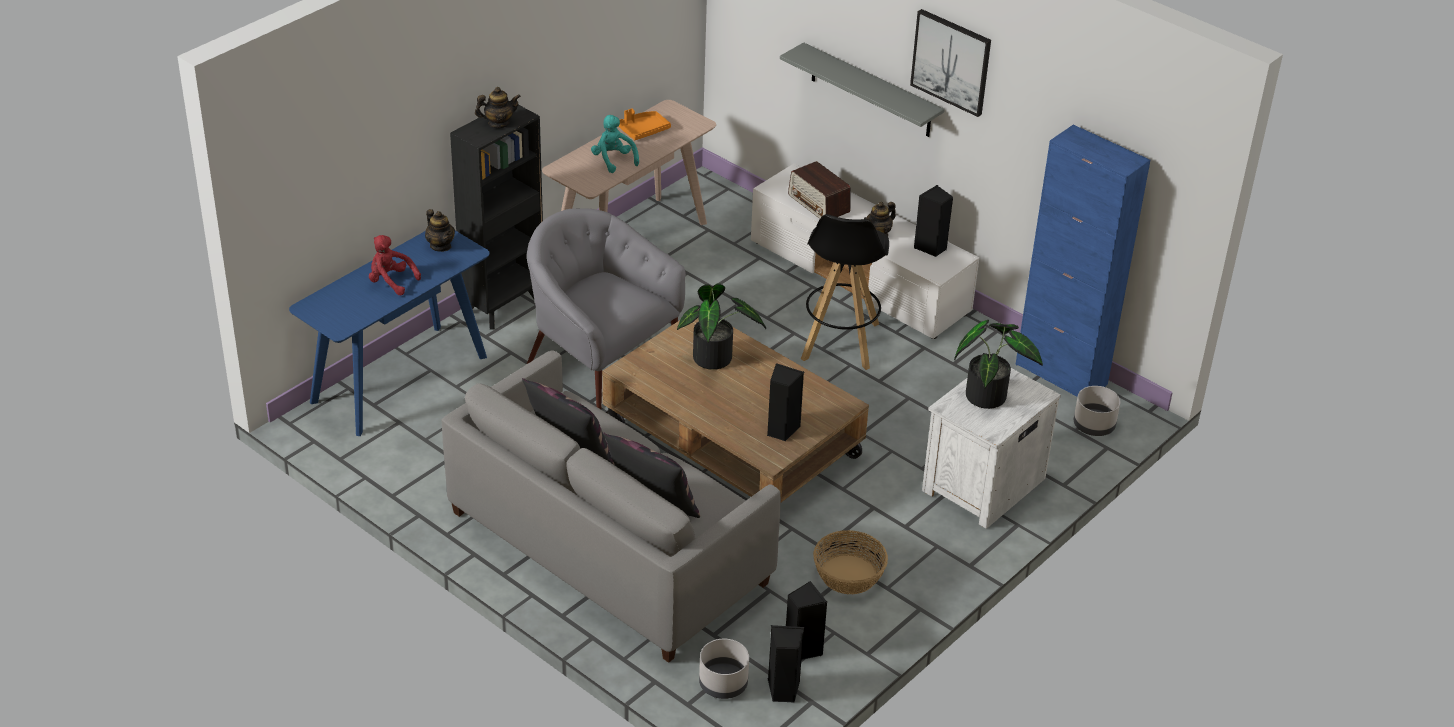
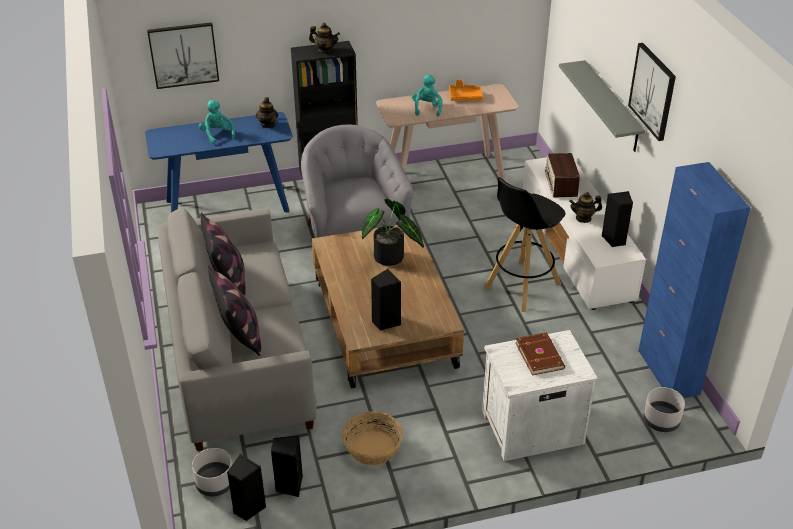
camera: 35 degrees right, 0 degrees up
red plush toy [369,235,421,295] -> turquoise plush toy [199,100,235,144]
potted plant [954,320,1043,409] -> brown book [515,332,565,375]
none -> picture [147,22,219,89]

